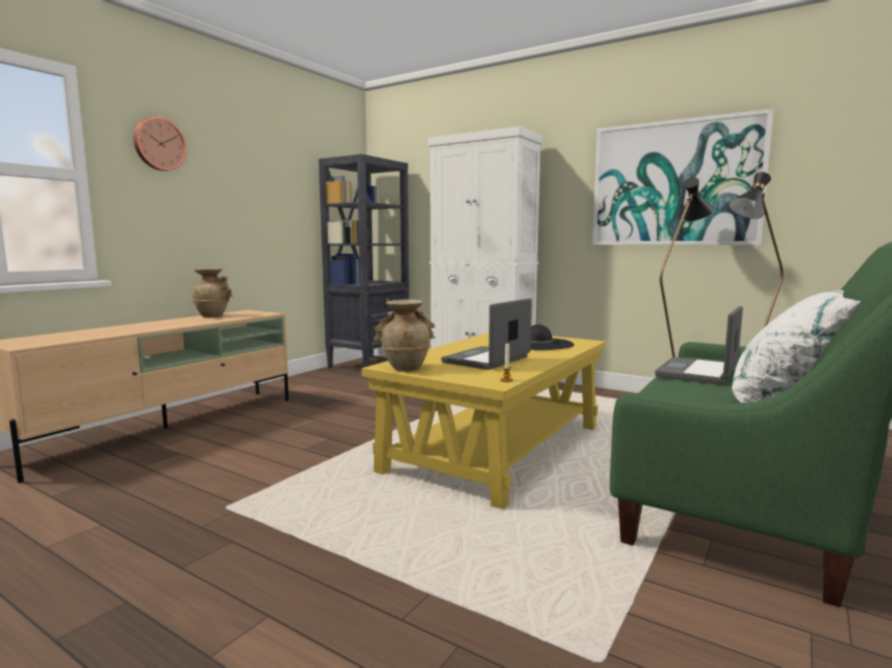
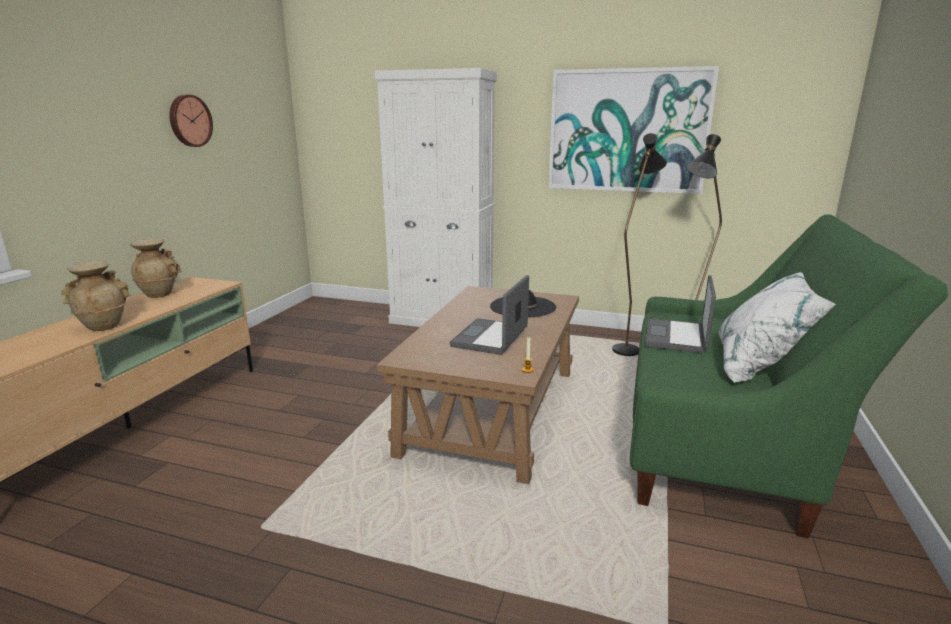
camera: 15 degrees left, 10 degrees up
wall clock [133,116,187,171] -> wall clock moved to [169,95,213,147]
black bookcase [319,154,409,368] -> none
yellow coffee table [361,332,606,509] -> brown coffee table [376,286,579,484]
beige vase [374,299,435,371] -> beige vase moved to [61,261,132,331]

